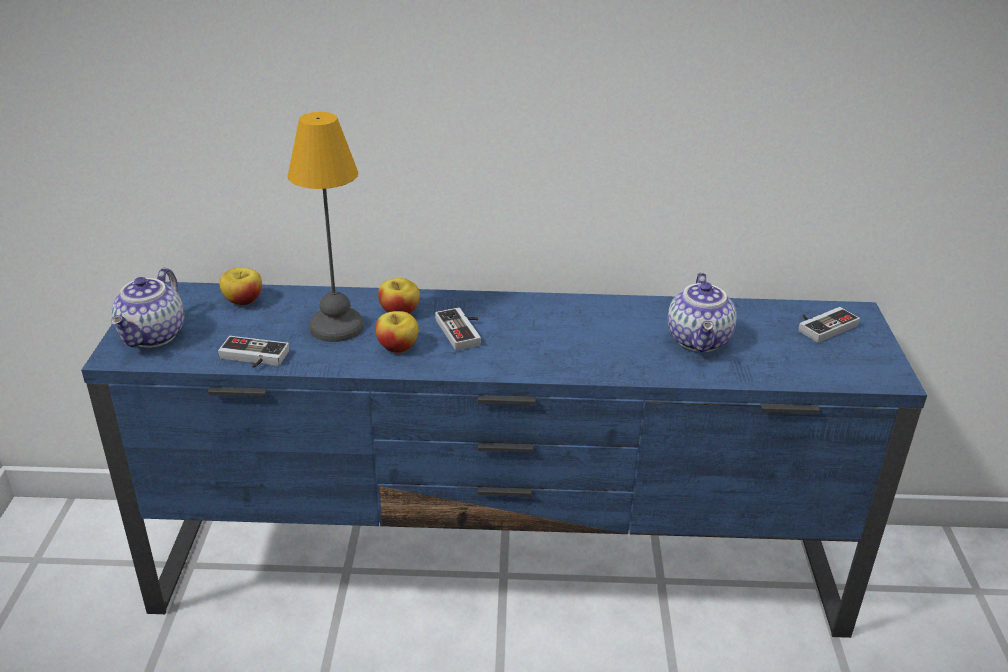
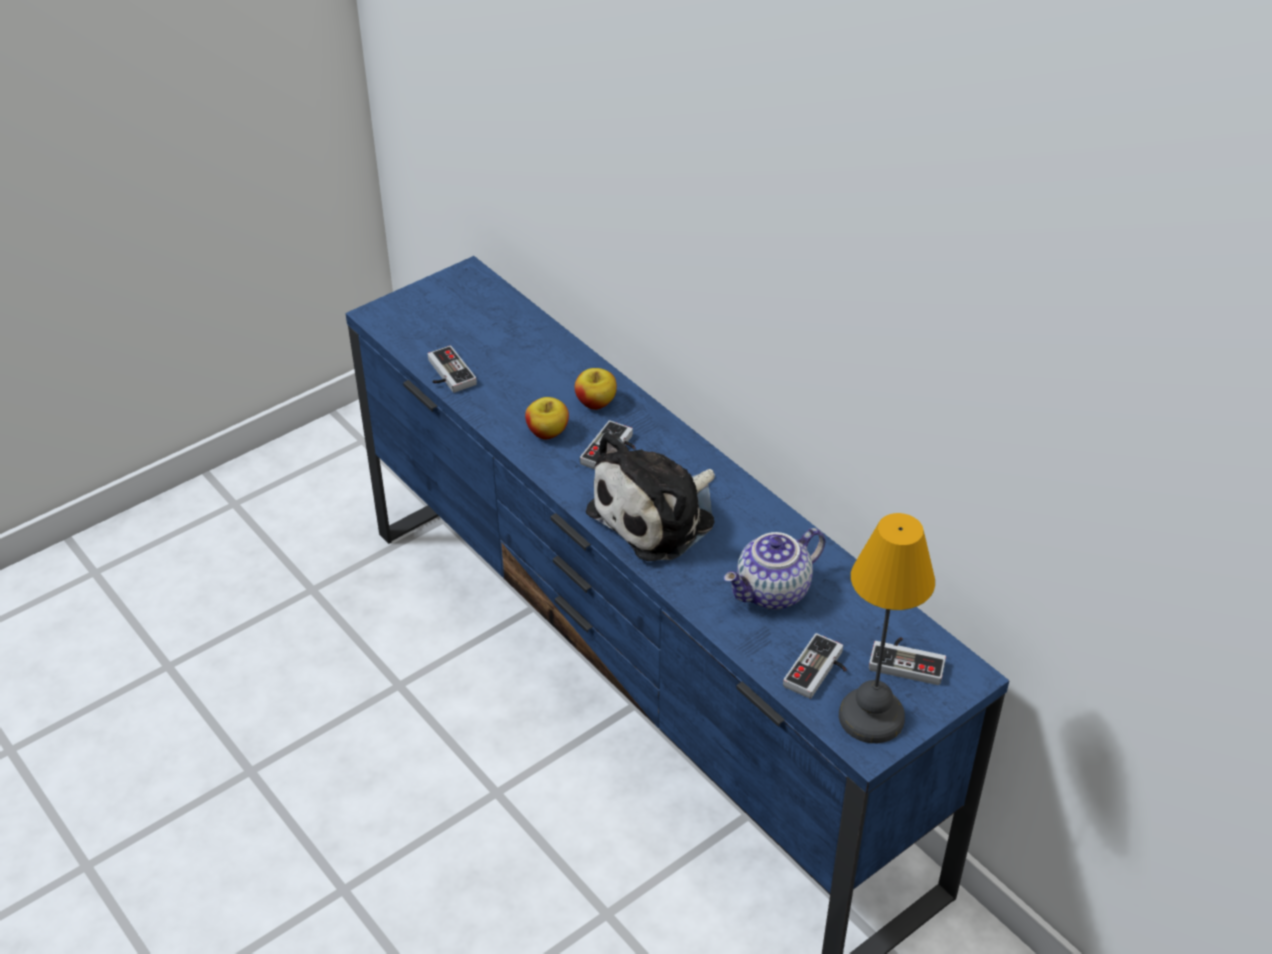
camera: 50 degrees right, 10 degrees up
teapot [111,268,184,348] -> none
apple [219,268,262,305] -> none
table lamp [288,112,364,342] -> table lamp moved to [839,513,935,743]
none -> plush toy [586,431,715,561]
none -> game controller [783,633,847,699]

